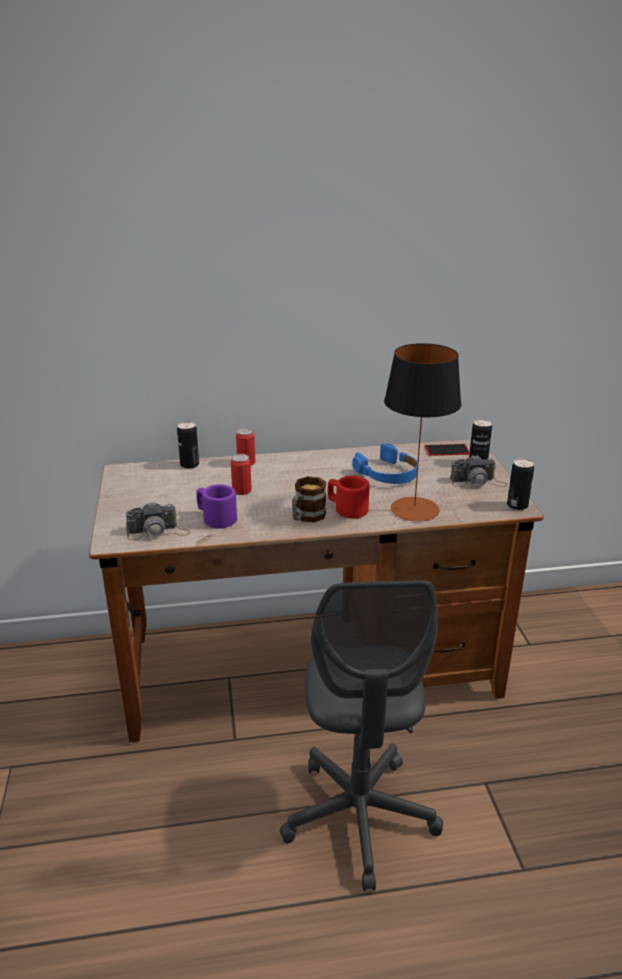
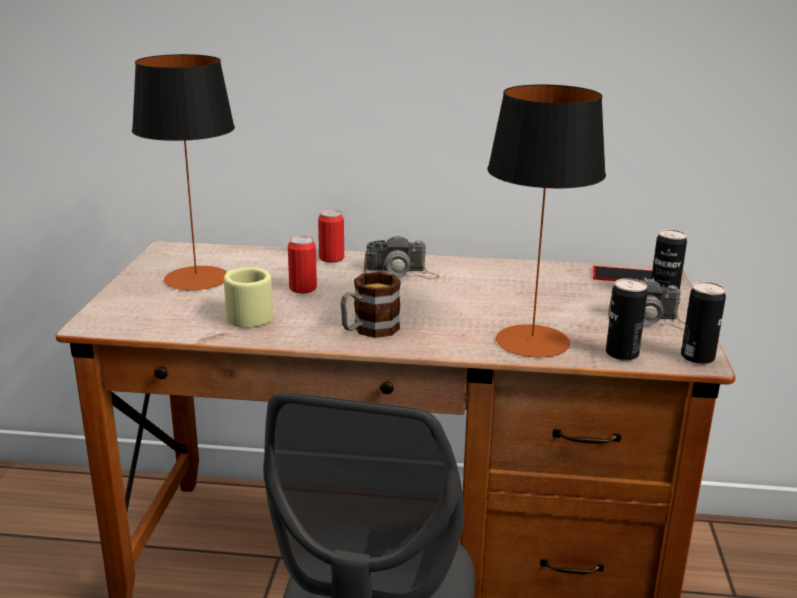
camera: 15 degrees right, 5 degrees down
camera [126,501,190,540] -> camera moved to [364,235,439,279]
can [177,421,199,469] -> can moved to [606,278,648,361]
purple mug [196,484,237,529] -> beige mug [224,267,273,328]
red mug [328,475,370,519] -> none
blue headphones [352,443,418,484] -> none
none -> table lamp [132,54,235,291]

